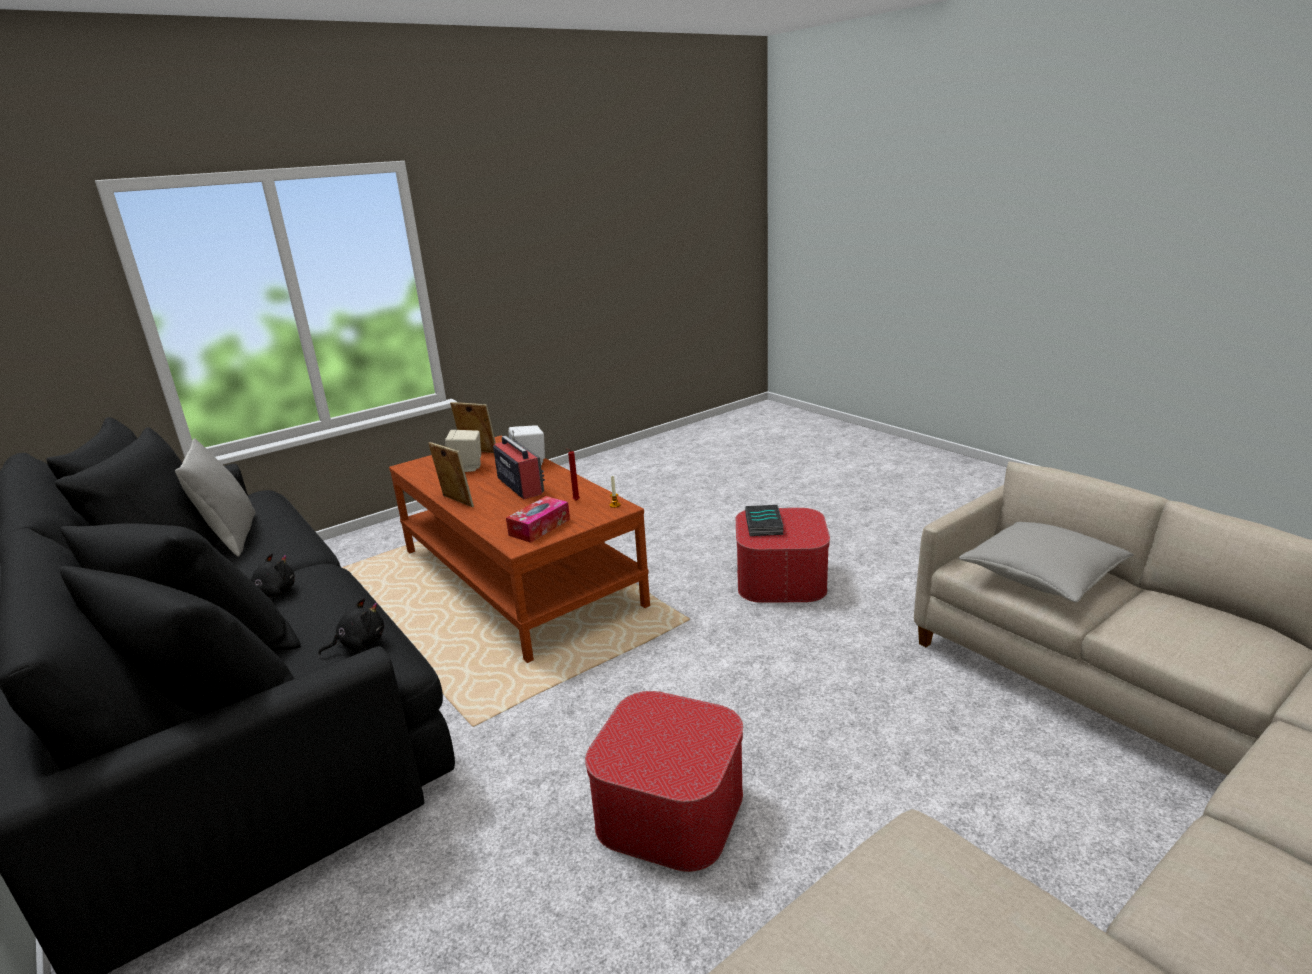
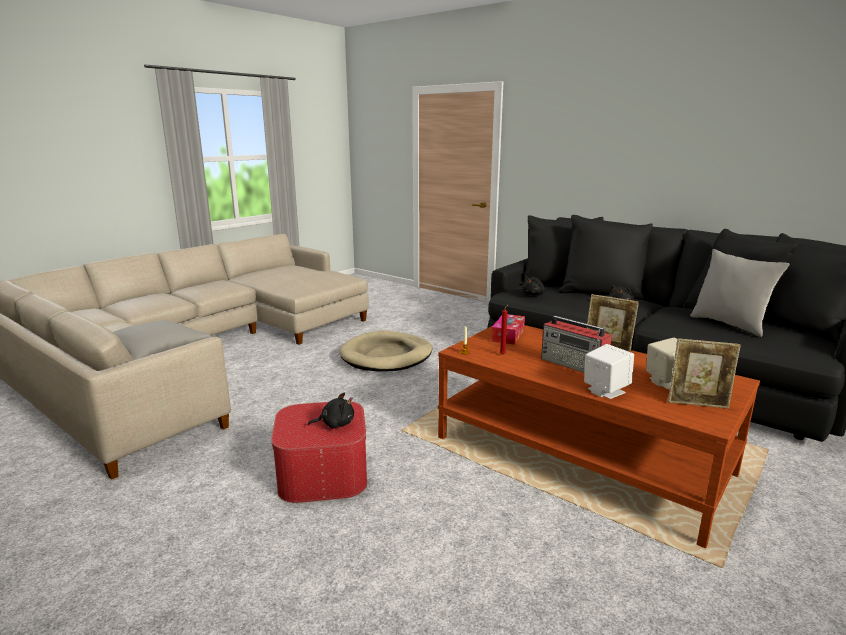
camera: 165 degrees right, 5 degrees down
ottoman [585,691,743,872] -> beige dog bed [339,331,432,372]
book [745,505,784,536] -> black plush toy [308,393,354,428]

